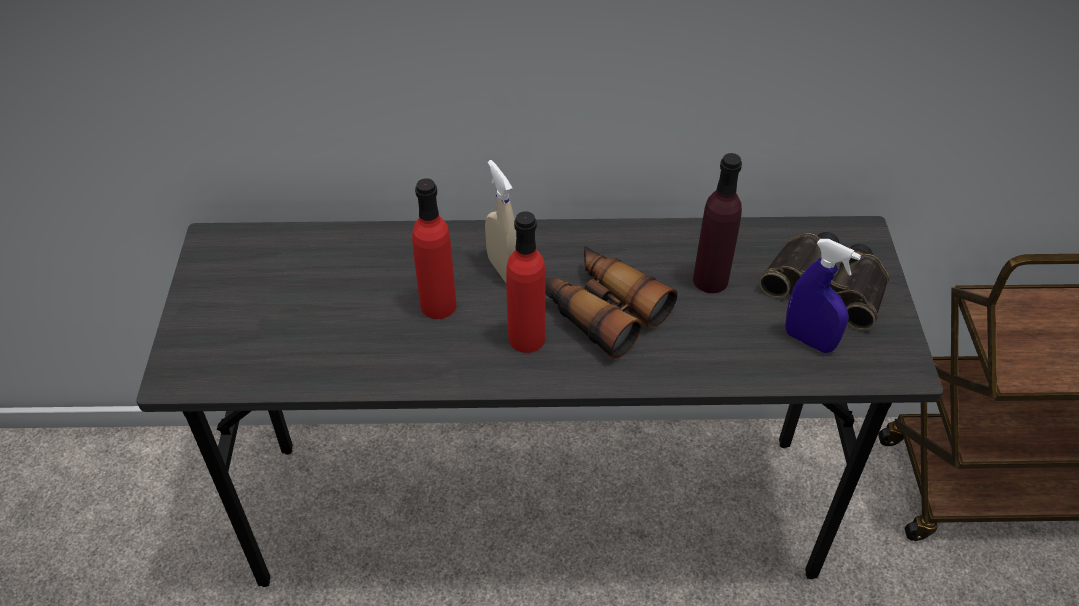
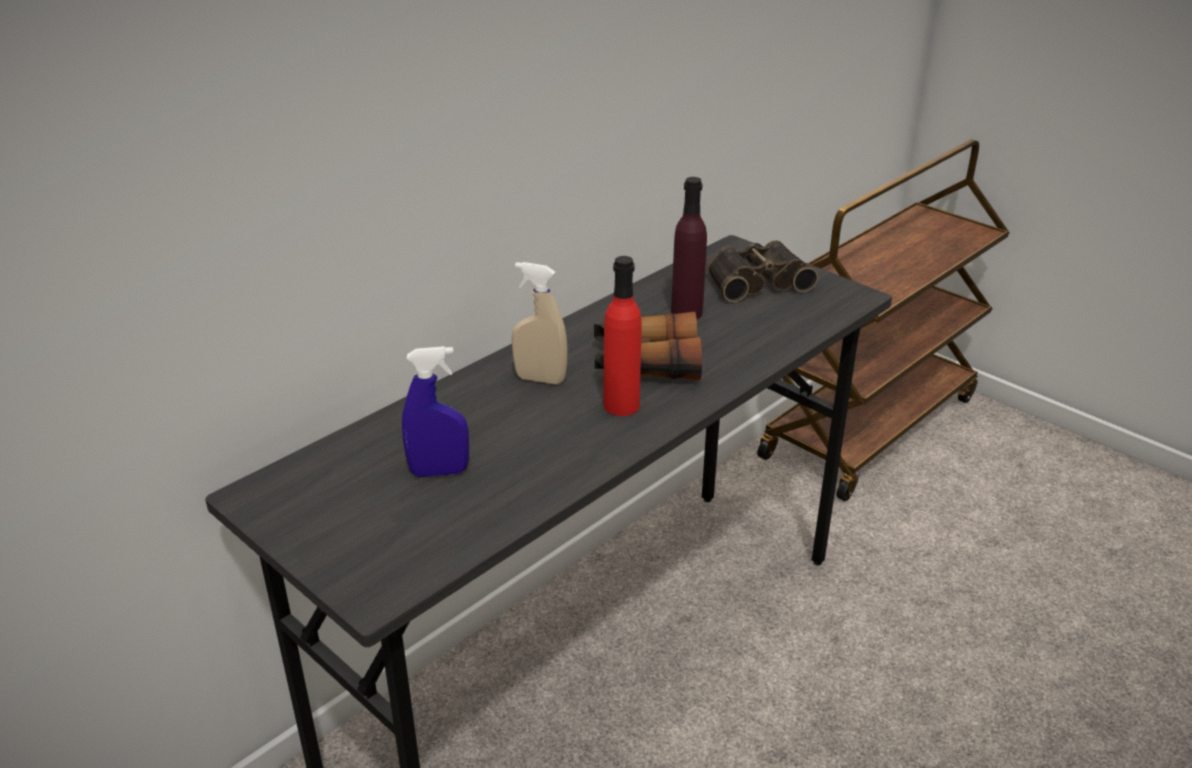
camera: 45 degrees left, 15 degrees down
red bottle [412,178,457,319] -> none
blue spray bottle [785,239,861,353] -> blue spray bottle moved to [402,346,469,477]

